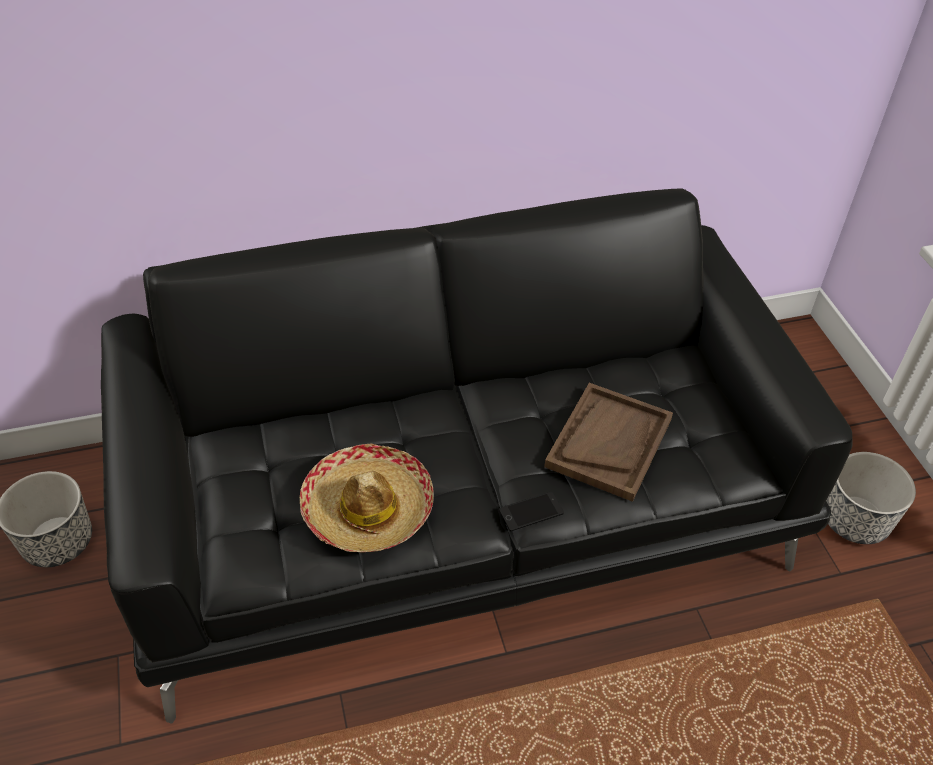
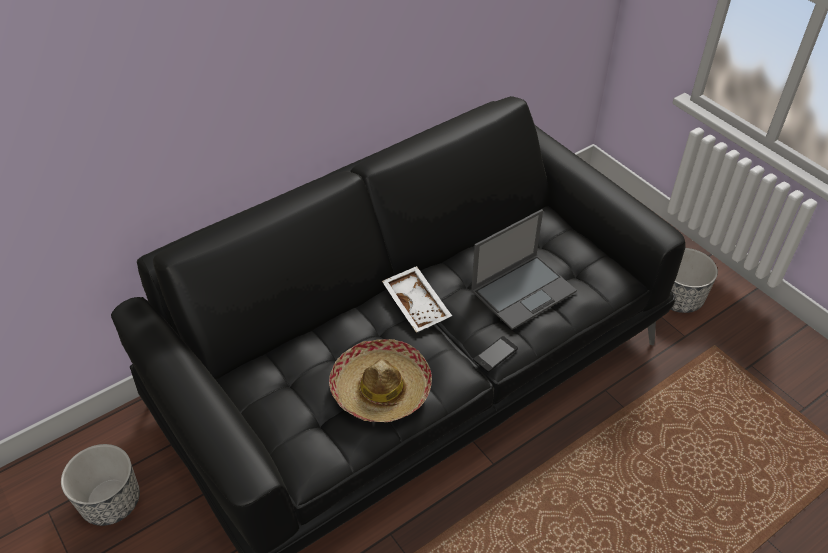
camera: 20 degrees left, 0 degrees up
brown tray [544,383,673,502] -> laptop [471,209,577,330]
none -> white tray [382,266,452,332]

